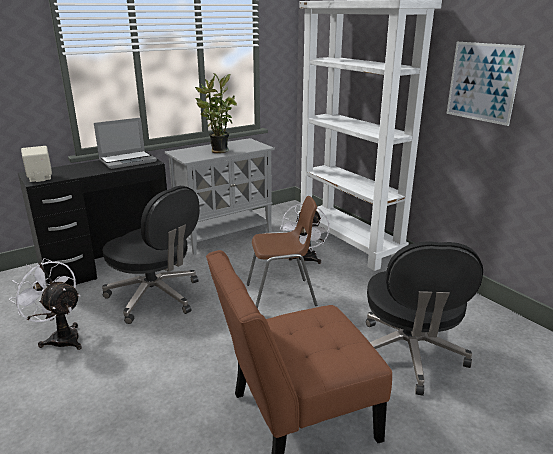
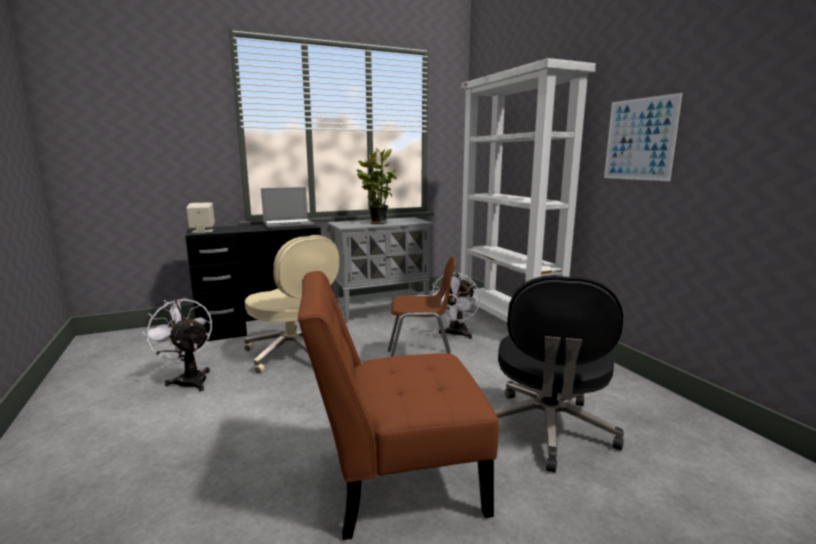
camera: 10 degrees right, 10 degrees down
black office chair [102,186,199,324] -> beige office chair [244,235,339,374]

